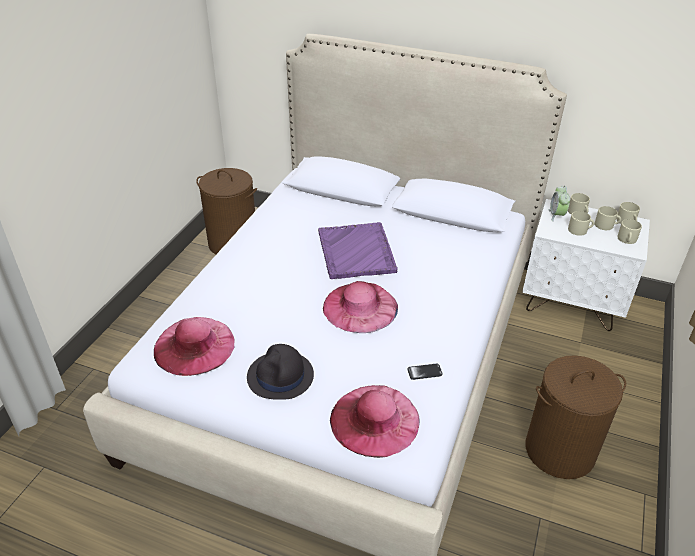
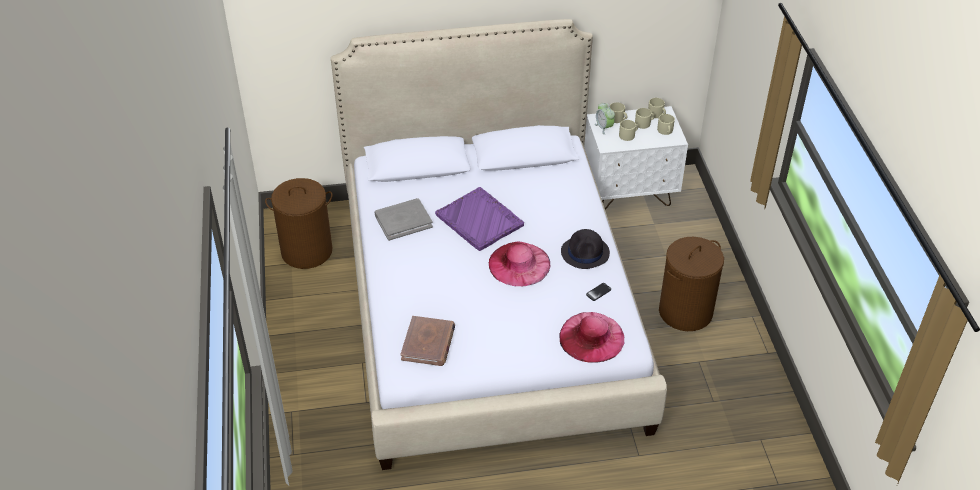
camera: 30 degrees left, 5 degrees up
pink hat [154,317,235,376] -> brown book [400,316,455,366]
black hat [247,344,314,400] -> black hat moved to [561,229,610,269]
none -> grey book [375,198,433,241]

